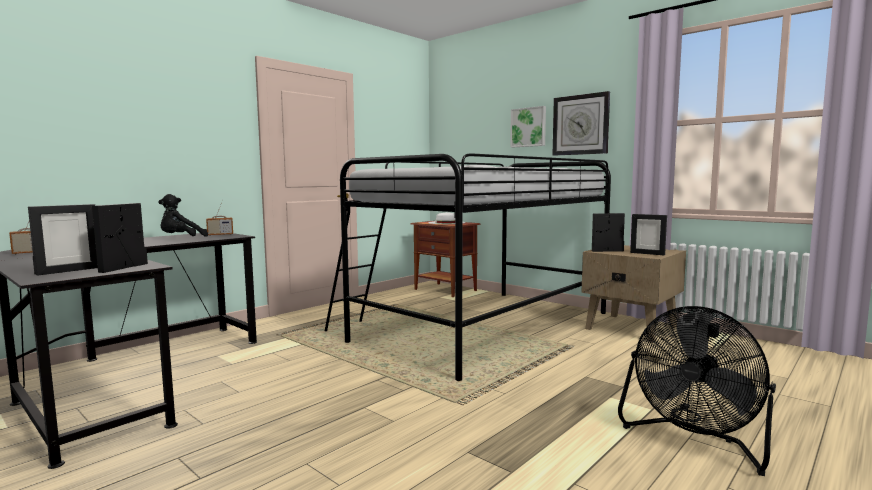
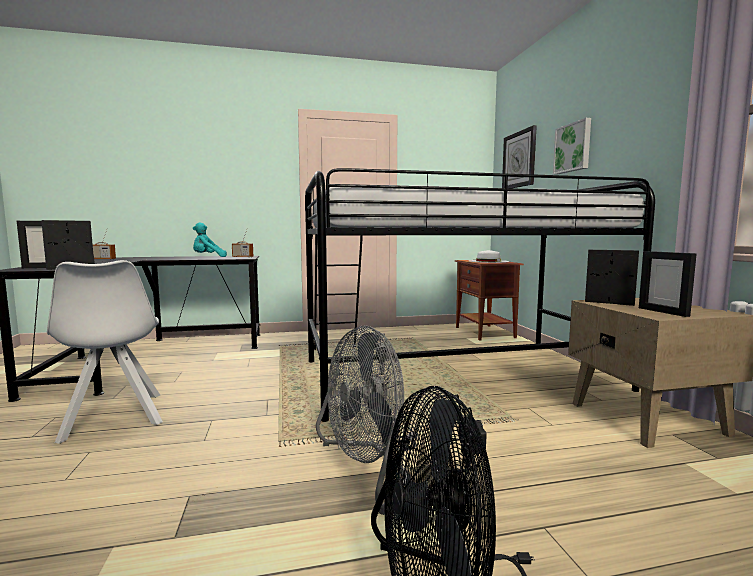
camera: 35 degrees right, 0 degrees up
black plush toy [158,194,208,237] -> turquoise plush toy [193,222,227,257]
wall clock [552,91,610,156] -> wall clock moved to [502,125,537,188]
none -> white chair [47,260,163,444]
none -> grey fan [316,326,419,515]

